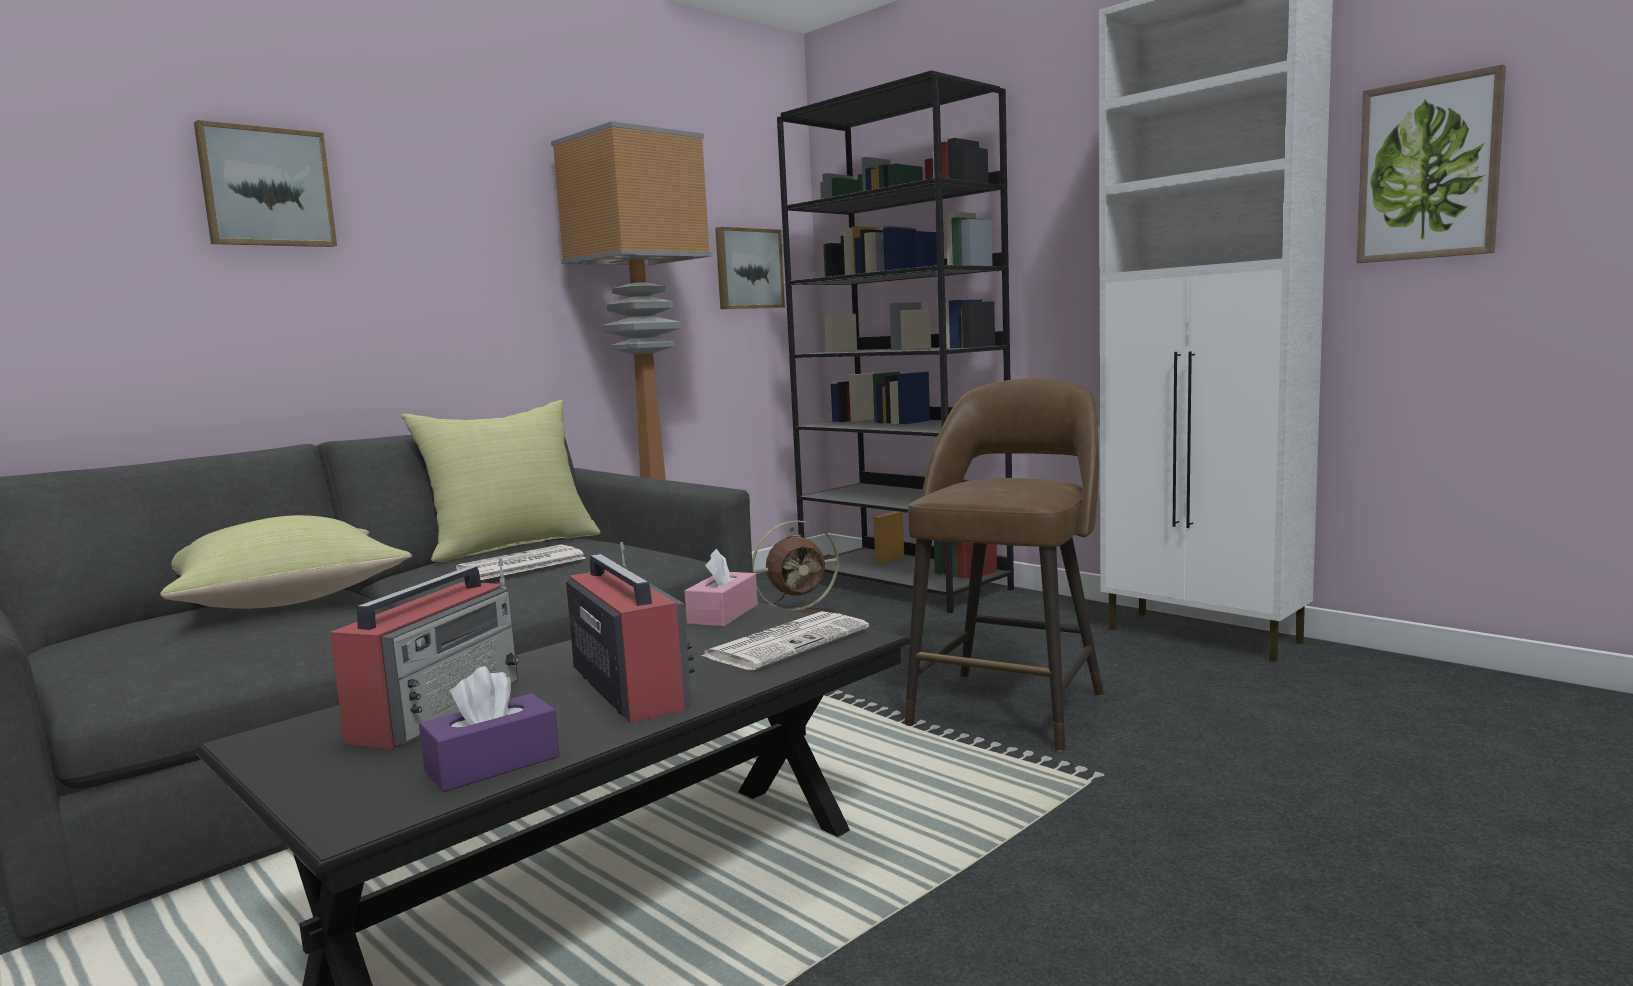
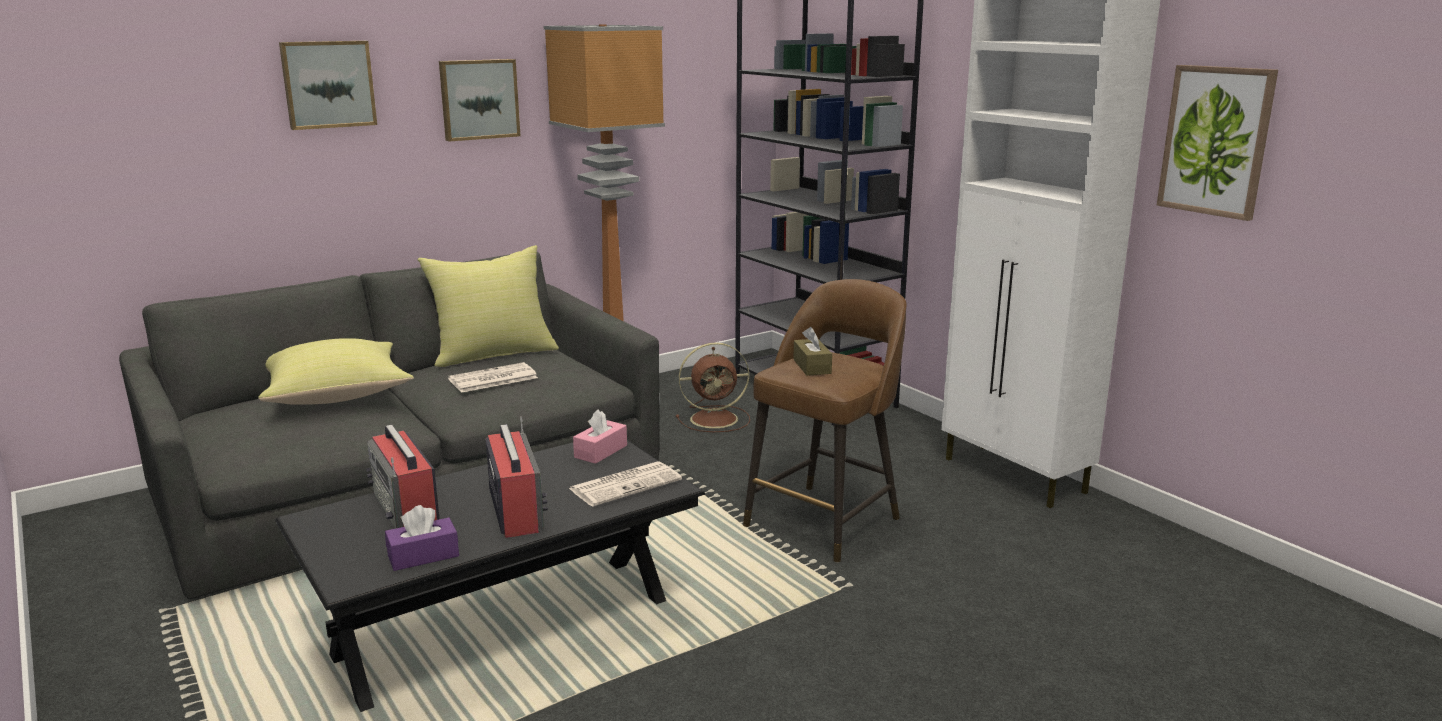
camera: 10 degrees right, 10 degrees up
radio [330,558,520,750] -> radio turned 120 degrees clockwise [366,425,440,529]
picture [715,227,785,309] -> picture moved to [439,59,521,142]
none -> brown tissue box [793,327,832,376]

